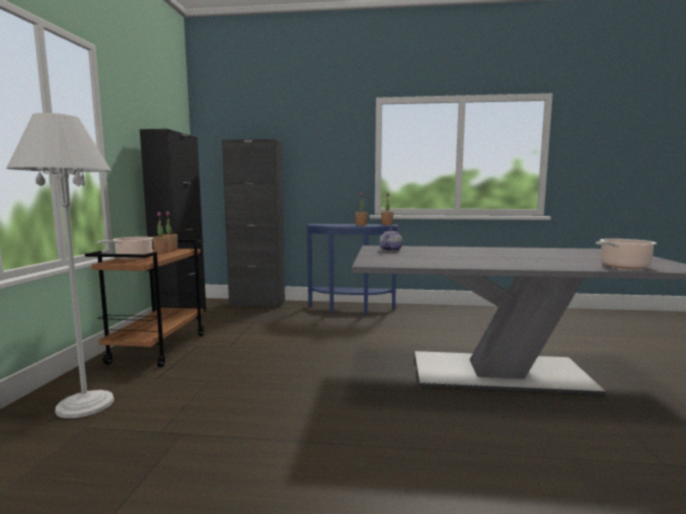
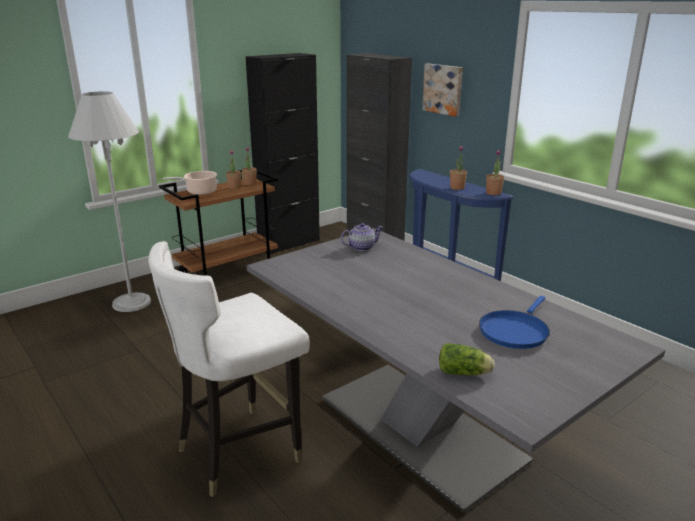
camera: 45 degrees right, 15 degrees up
cooking pot [596,239,657,269] -> lettuce [439,343,495,375]
none -> white chair [149,241,310,497]
none -> picture [422,64,463,117]
none -> blue frying pan [479,296,549,349]

